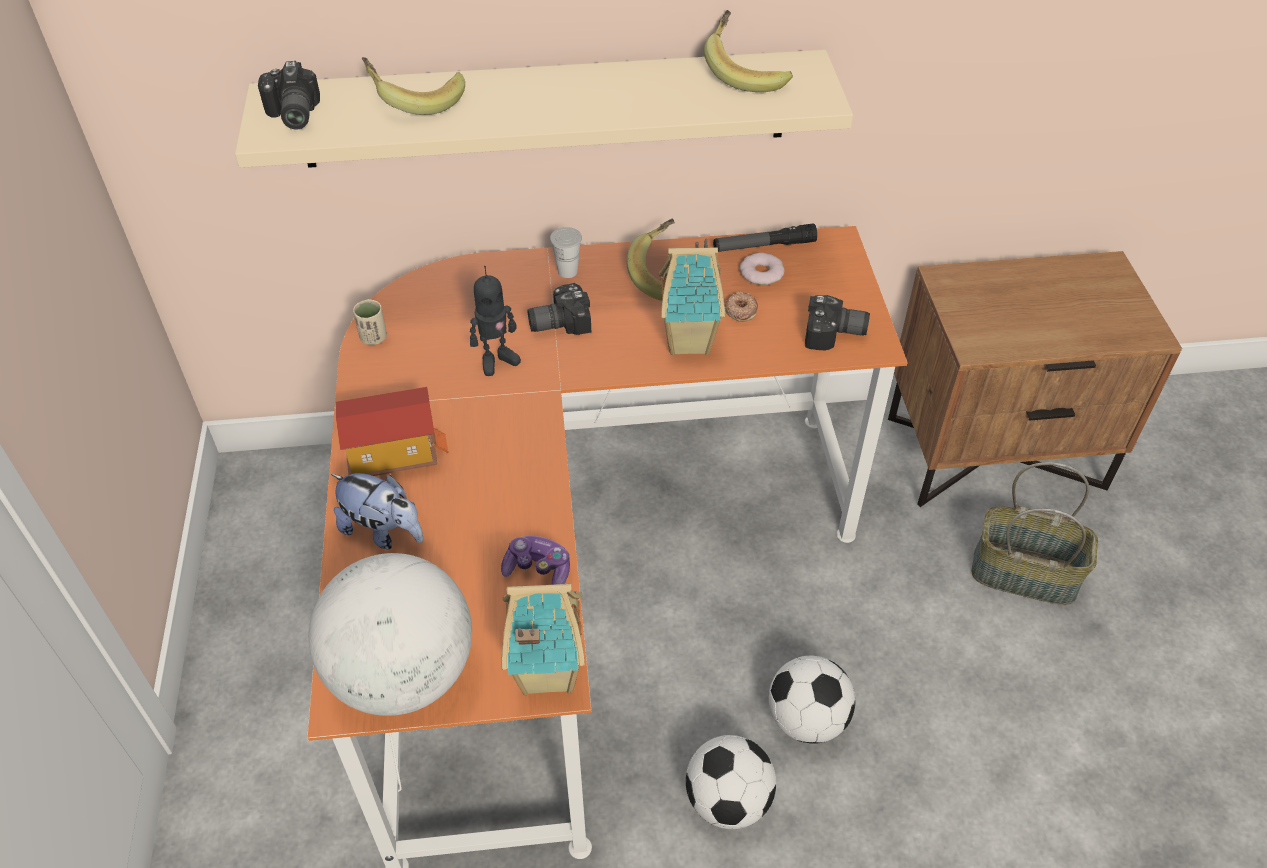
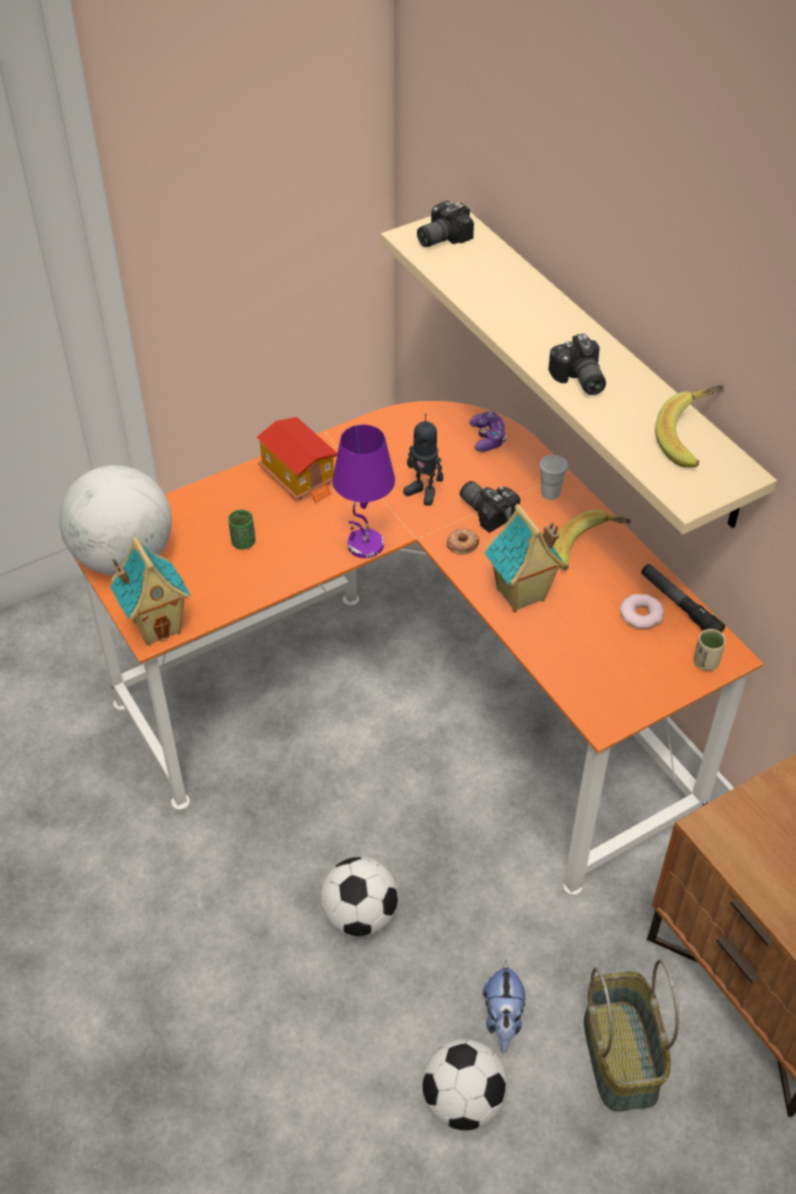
camera: 65 degrees right, 0 degrees up
plush toy [331,473,423,549] -> plush toy moved to [483,960,525,1053]
beige cup [353,299,387,345] -> beige cup moved to [694,629,726,671]
banana [362,57,465,115] -> none
game controller [501,536,570,585] -> game controller moved to [469,411,506,452]
football [686,735,776,829] -> football moved to [422,1039,508,1130]
donut [725,292,758,322] -> donut moved to [447,528,479,554]
camera [805,295,870,350] -> camera moved to [548,334,606,395]
none -> green cup [228,510,255,549]
none -> purple table lamp [332,425,395,558]

